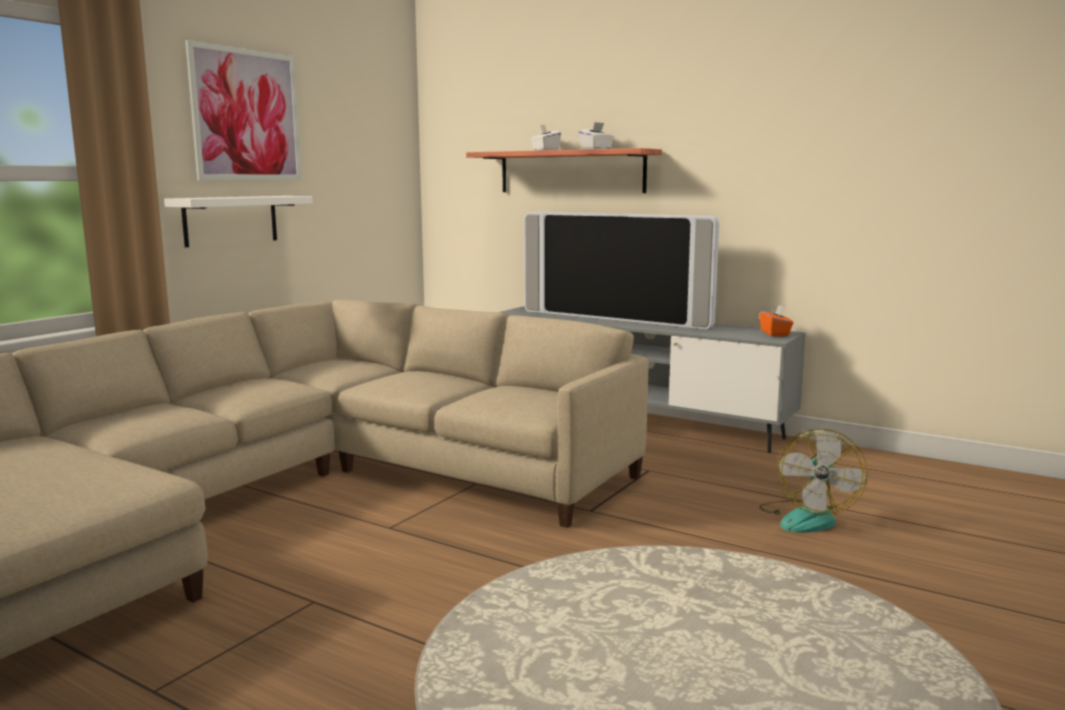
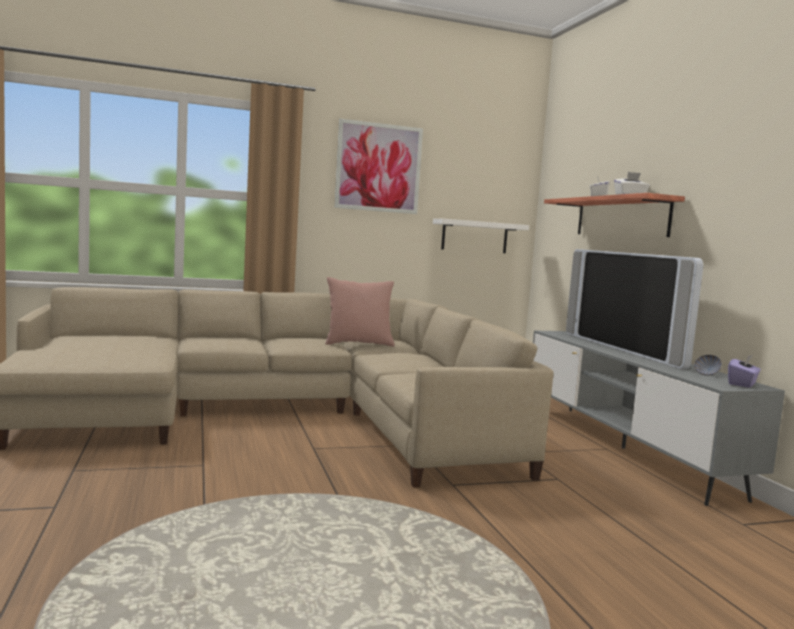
camera: 40 degrees right, 5 degrees down
white shelf [164,196,313,247] -> white shelf moved to [433,219,529,253]
orange tissue box [759,305,794,336] -> purple tissue box [728,355,761,388]
fan [759,429,868,533] -> none
none -> pink pillow [325,277,395,347]
none -> bowl [694,355,722,376]

